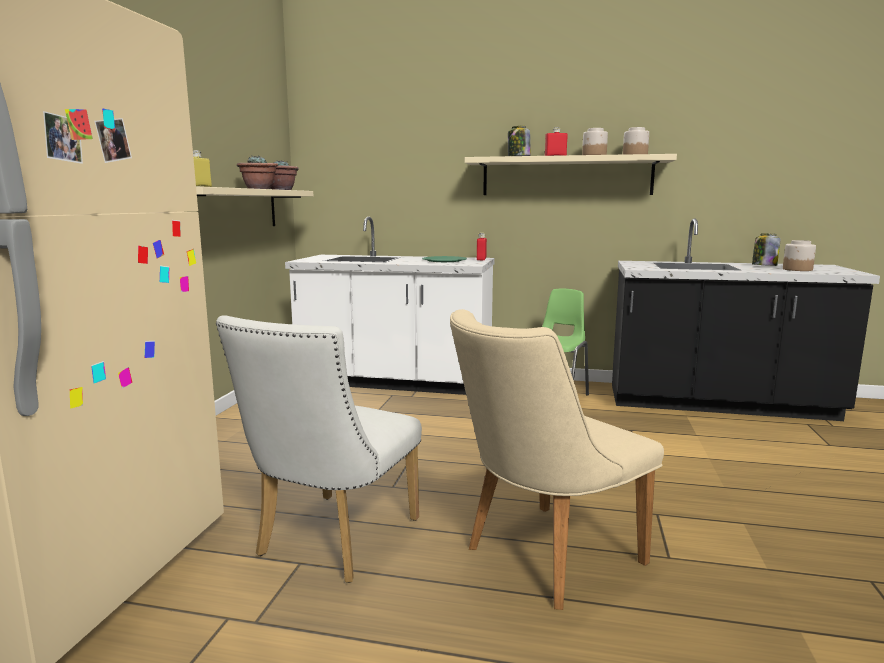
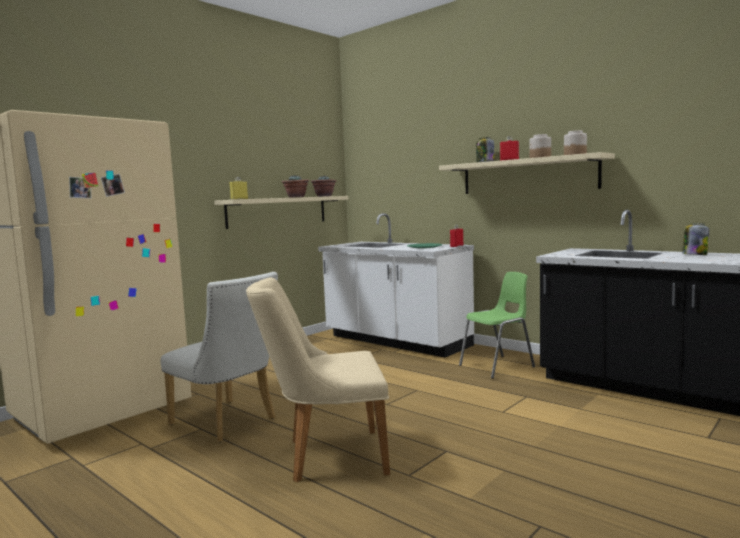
camera: 30 degrees right, 5 degrees down
white chair [216,315,422,583] -> white chair turned 105 degrees counterclockwise [160,272,278,442]
jar [783,240,816,271] -> none

